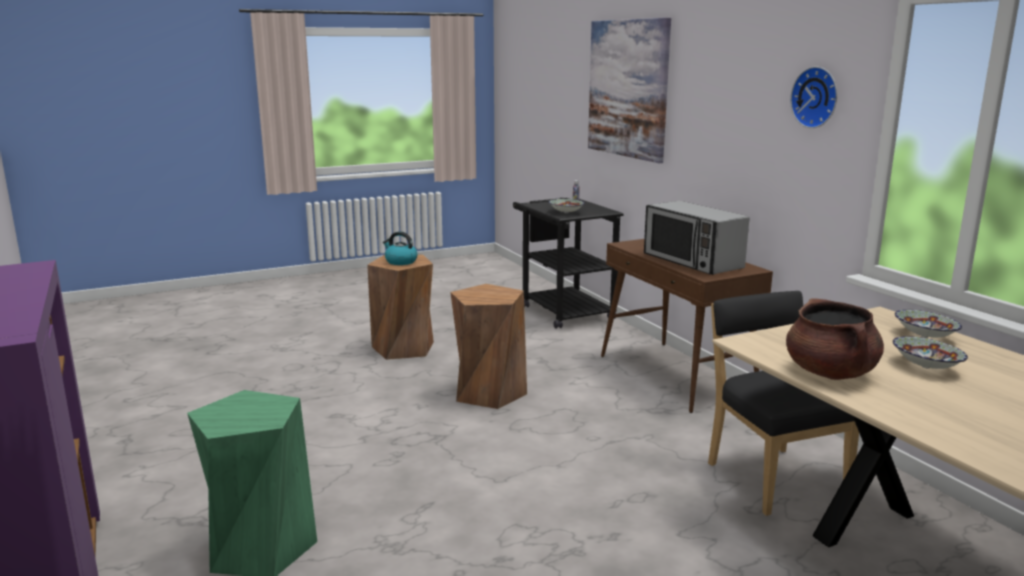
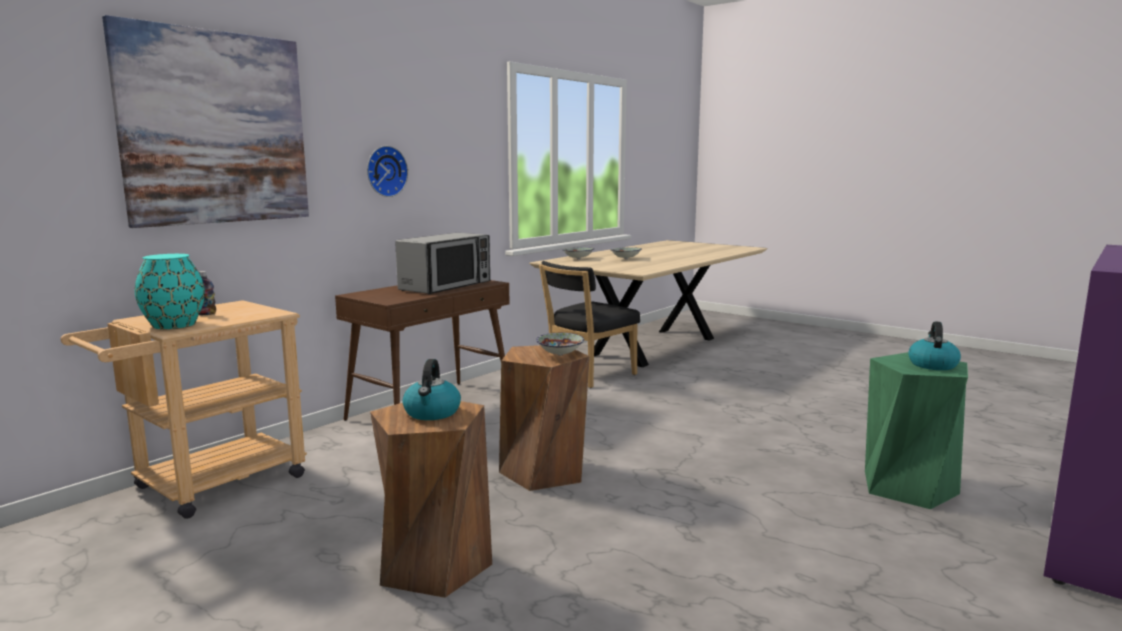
camera: 115 degrees left, 5 degrees down
black cart [513,198,624,329] -> beige cart [61,300,307,519]
bowl [548,199,585,213] -> bowl moved to [536,333,584,356]
brown cooking pot [786,298,884,380] -> none
wall clock [790,66,837,128] -> wall clock moved to [367,146,408,197]
none -> turquoise vase [135,254,205,329]
none -> kettle [908,321,961,370]

